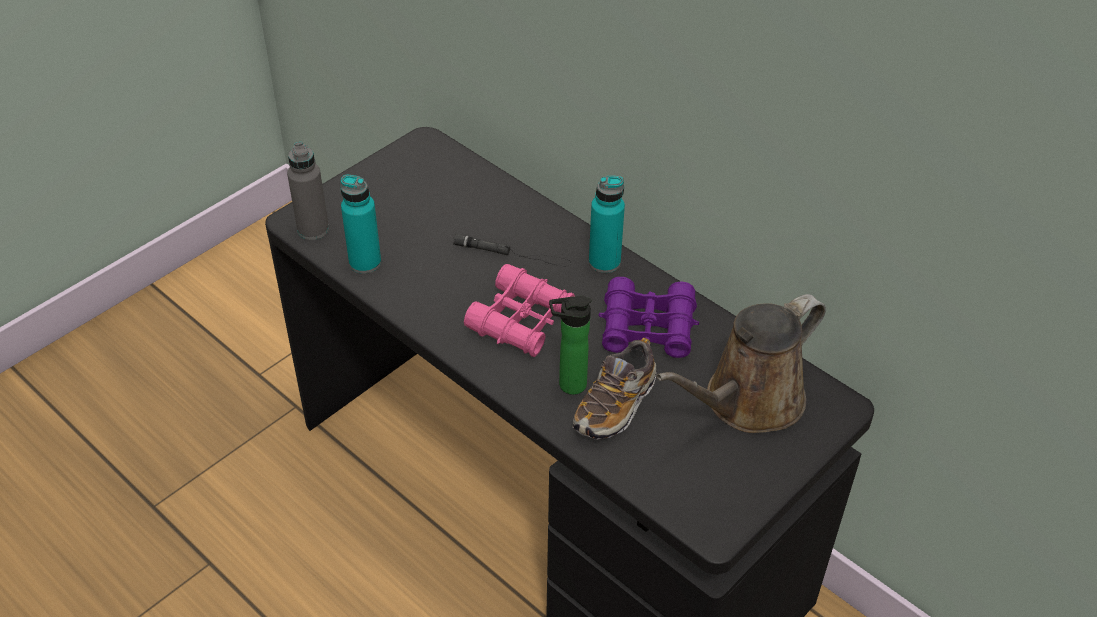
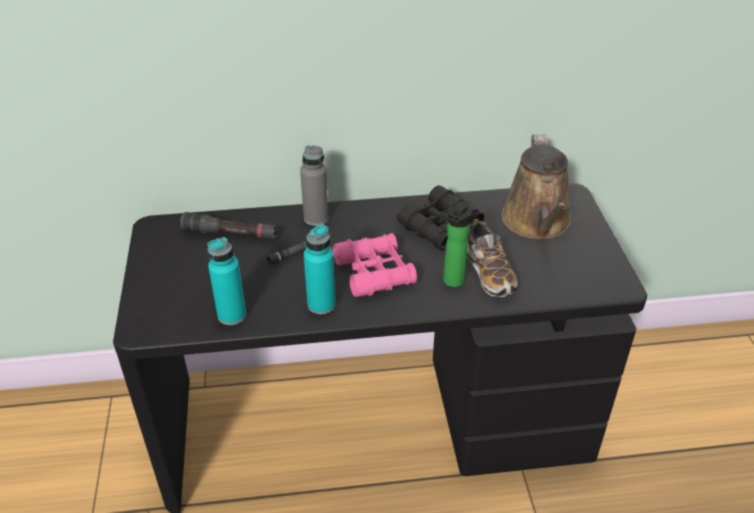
camera: 50 degrees left, 5 degrees down
grey bottle [287,142,329,240] -> grey bottle moved to [300,145,329,226]
turquoise bottle [589,176,625,273] -> turquoise bottle moved to [304,224,336,314]
purple binoculars [599,277,699,358] -> black binoculars [397,185,484,251]
none -> black flashlight [180,212,278,239]

